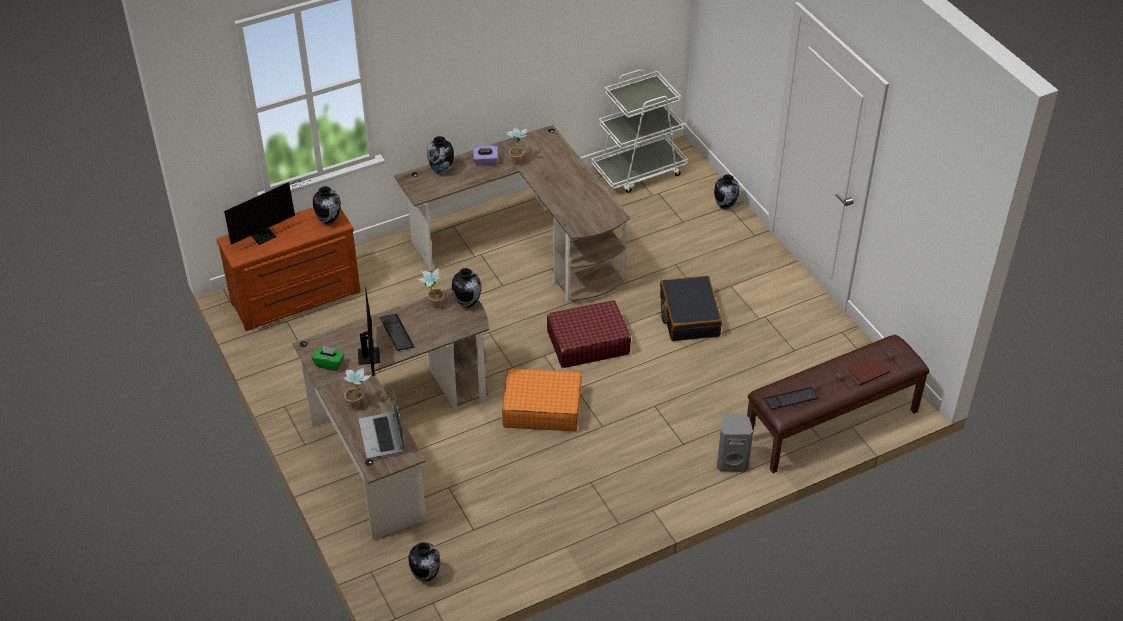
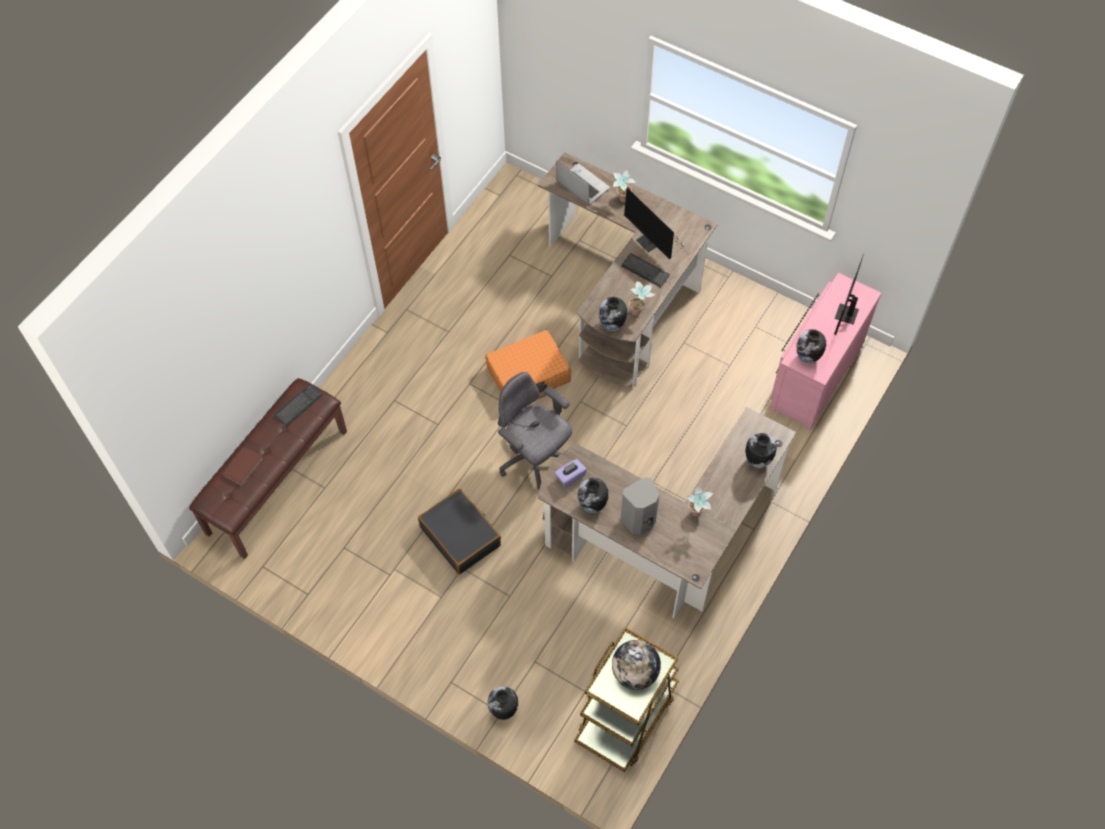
camera: 150 degrees right, 15 degrees up
brown dresser [217,208,361,331] -> pink dresser [769,273,882,430]
green tissue box [312,345,344,371] -> none
vase [408,542,440,581] -> vase moved to [578,478,608,513]
purple tissue box [473,145,498,166] -> purple tissue box moved to [555,459,587,487]
red suitcase [547,300,631,368] -> grey office chair [498,372,572,490]
white cart [591,70,688,193] -> brown cart [575,627,679,772]
grey speaker [717,414,753,472] -> grey speaker moved to [620,477,659,535]
none -> globe [612,640,661,690]

